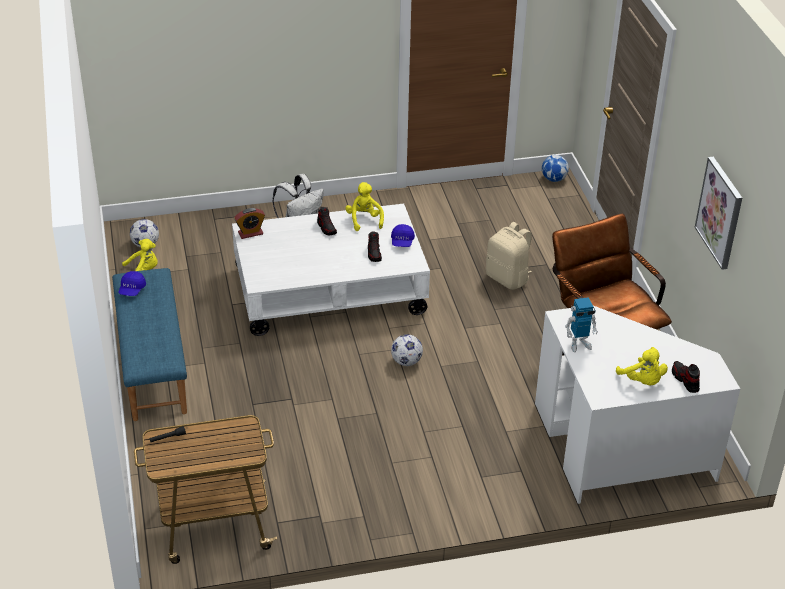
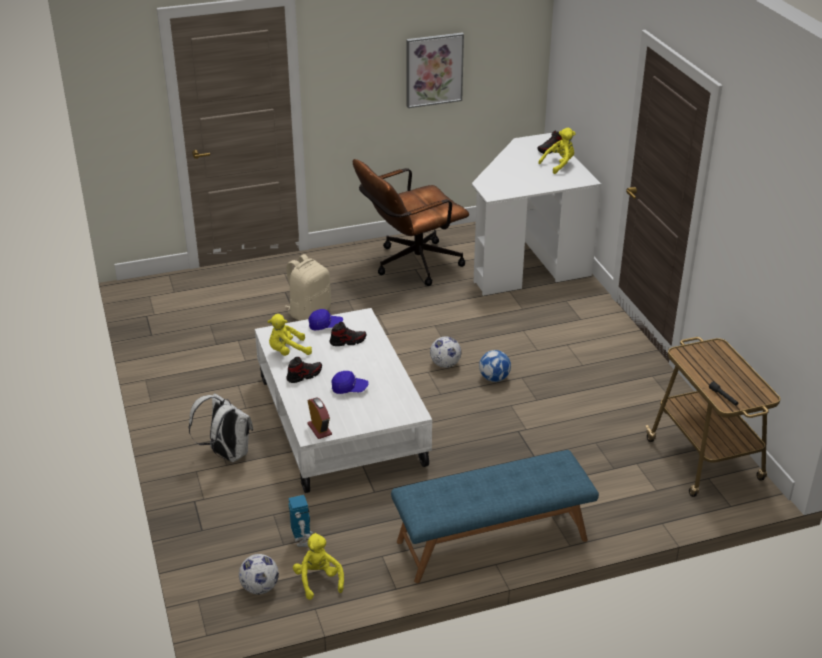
camera: 95 degrees left, 5 degrees down
blue cap [118,271,146,296] -> blue cap moved to [332,371,369,394]
football [542,155,569,182] -> football moved to [479,350,511,382]
toy robot [565,297,598,352] -> toy robot moved to [289,495,313,547]

